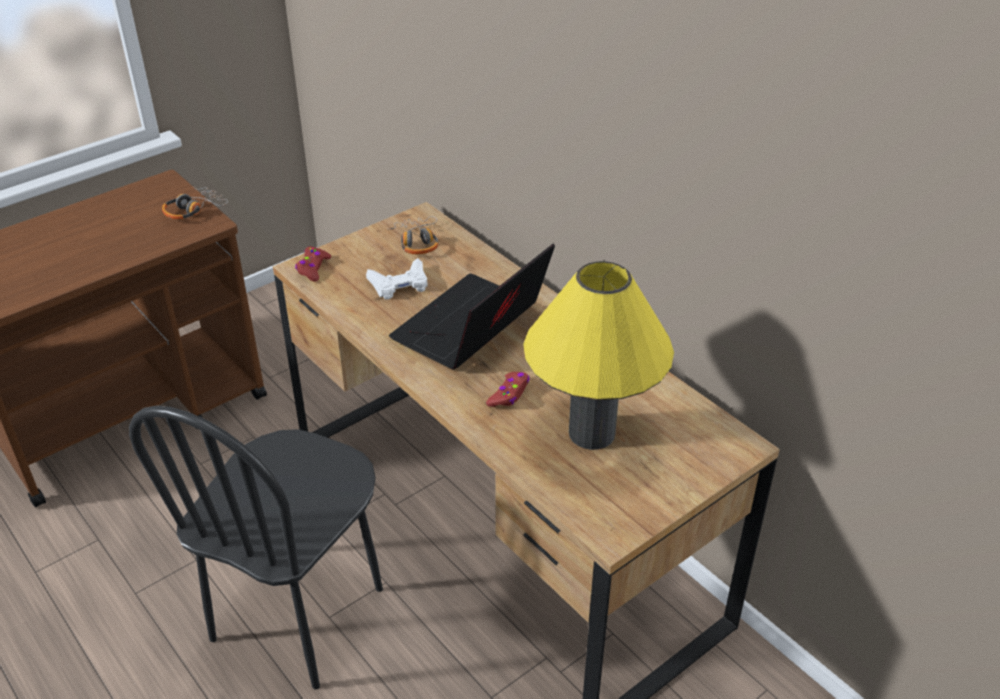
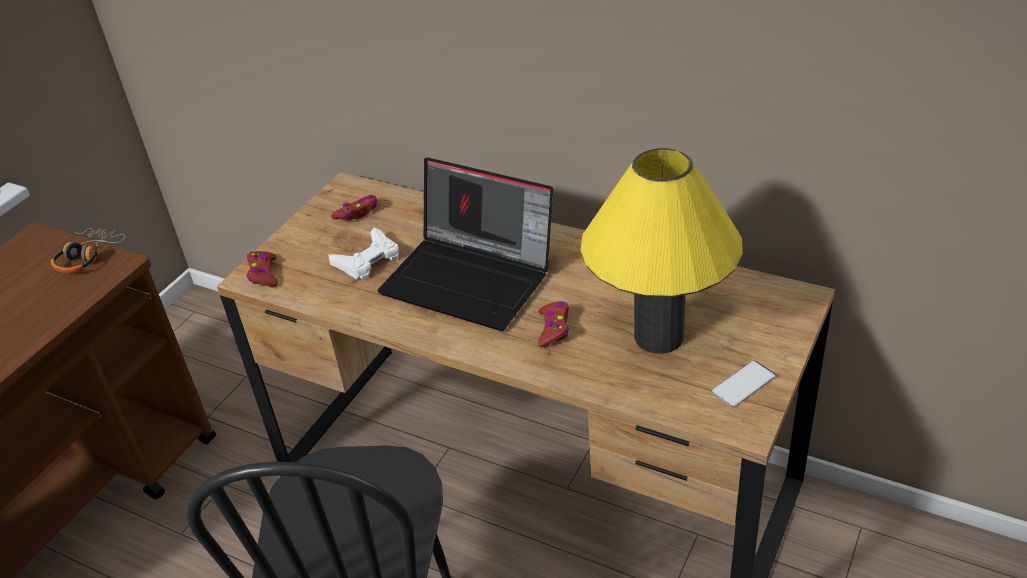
camera: 20 degrees left, 0 degrees up
headphones [387,216,438,254] -> red game controller [331,195,378,221]
laptop [389,243,555,370] -> laptop turned 75 degrees counterclockwise [378,158,553,331]
none -> phone [711,360,776,407]

